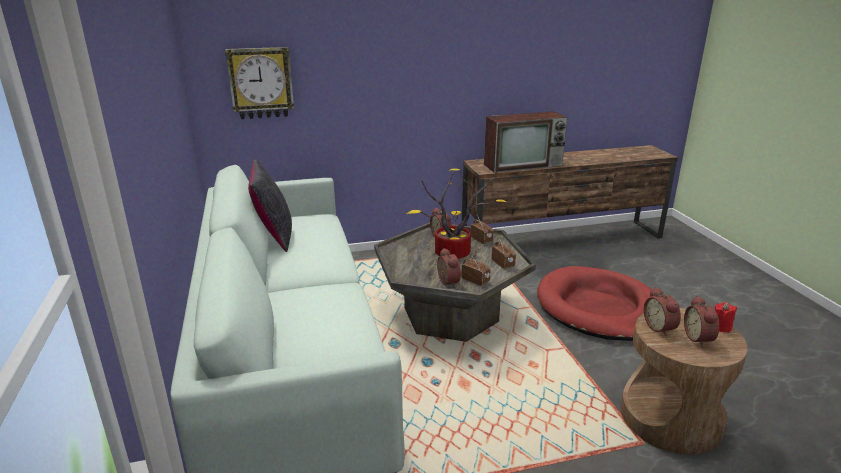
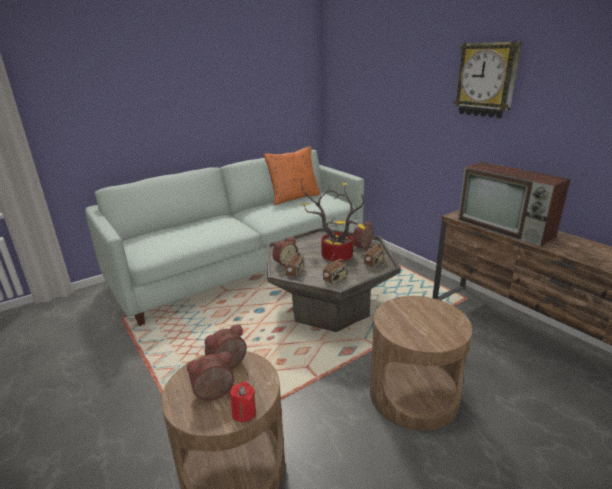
camera: 70 degrees right, 0 degrees up
wall clock [225,47,294,119] -> wall clock moved to [454,41,522,118]
black pillow [248,159,292,252] -> orange pillow [264,147,321,205]
red dog bed [537,266,655,341] -> brown side table [370,296,472,431]

